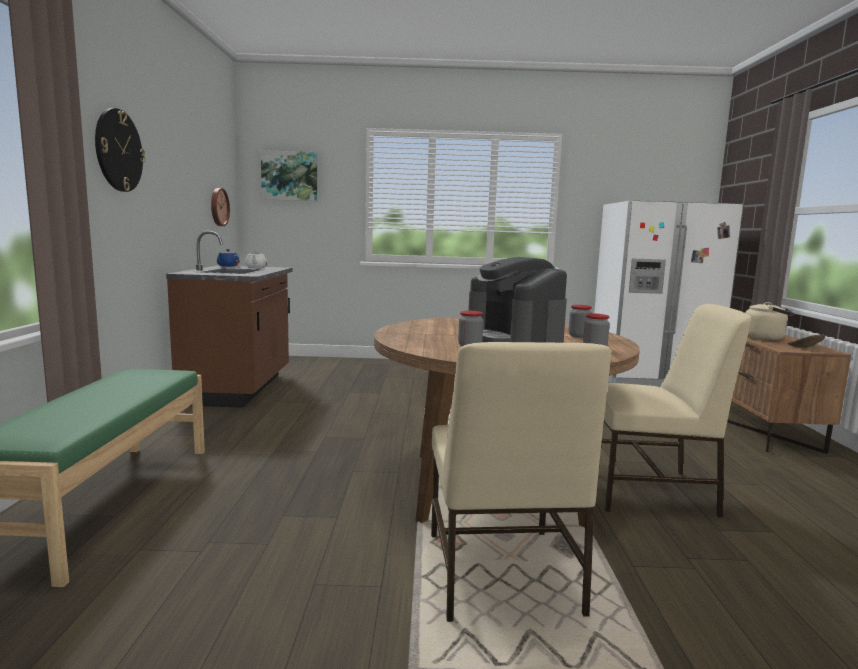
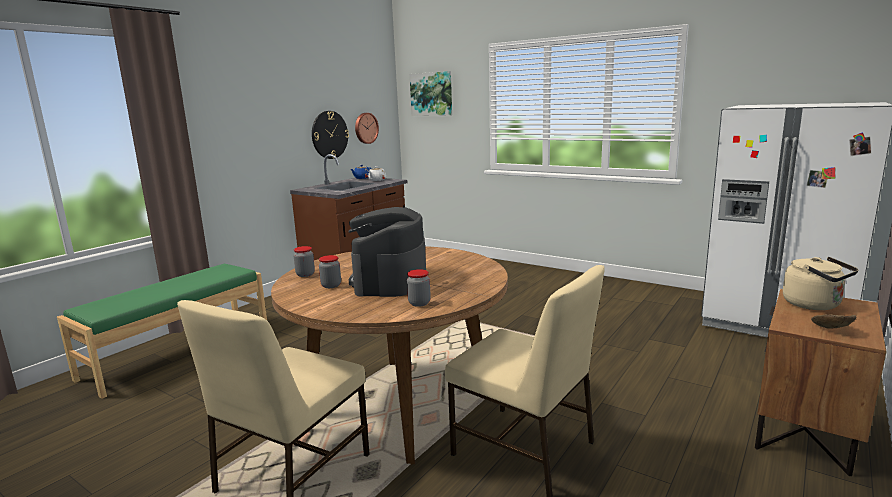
camera: 35 degrees right, 5 degrees up
wall clock [95,108,145,192] -> wall clock moved to [312,111,349,159]
jar [569,305,592,338] -> jar moved to [293,246,315,277]

